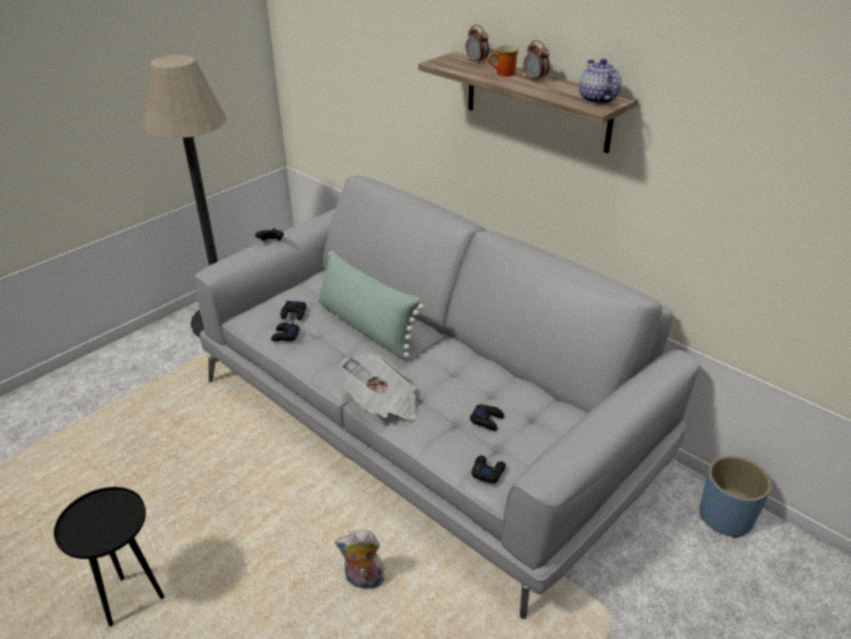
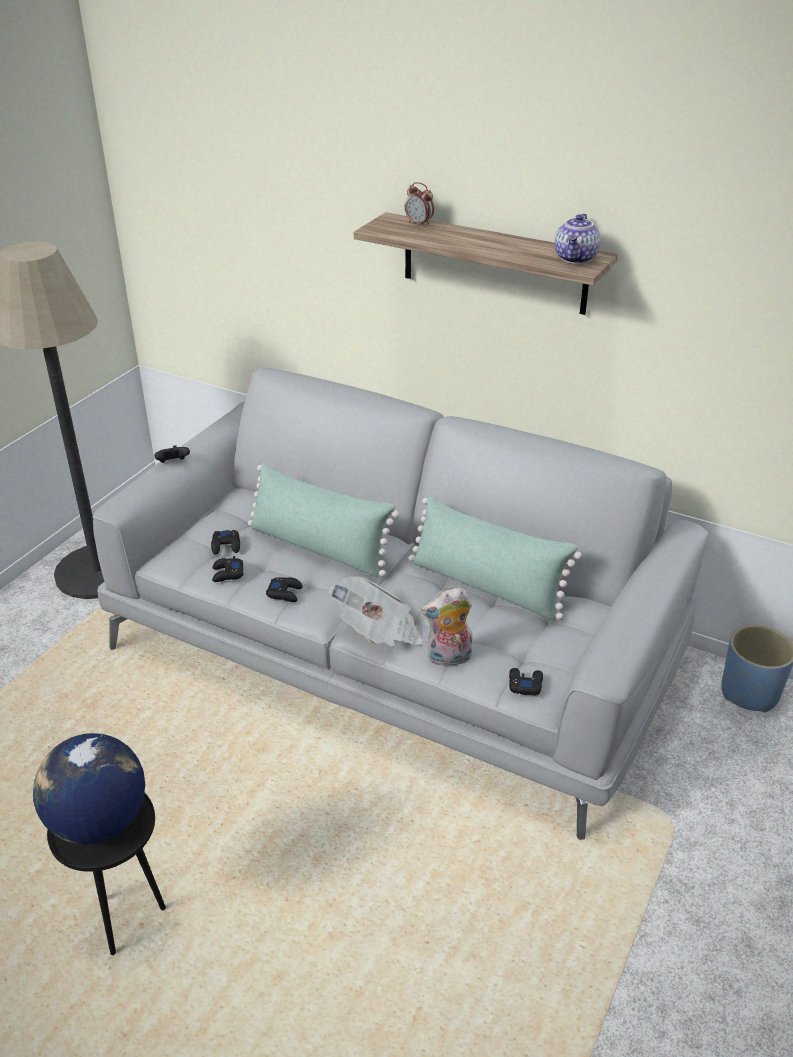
camera: 15 degrees left, 0 degrees up
plush toy [335,530,385,589] -> plush toy moved to [421,587,473,668]
black game controller [470,404,504,431] -> black game controller moved to [266,577,303,602]
mug [488,45,519,76] -> none
alarm clock [524,40,550,82] -> none
teapot [579,59,622,104] -> teapot turned 135 degrees counterclockwise [555,214,601,264]
none -> globe [33,733,145,844]
none -> green pillow [409,496,582,621]

